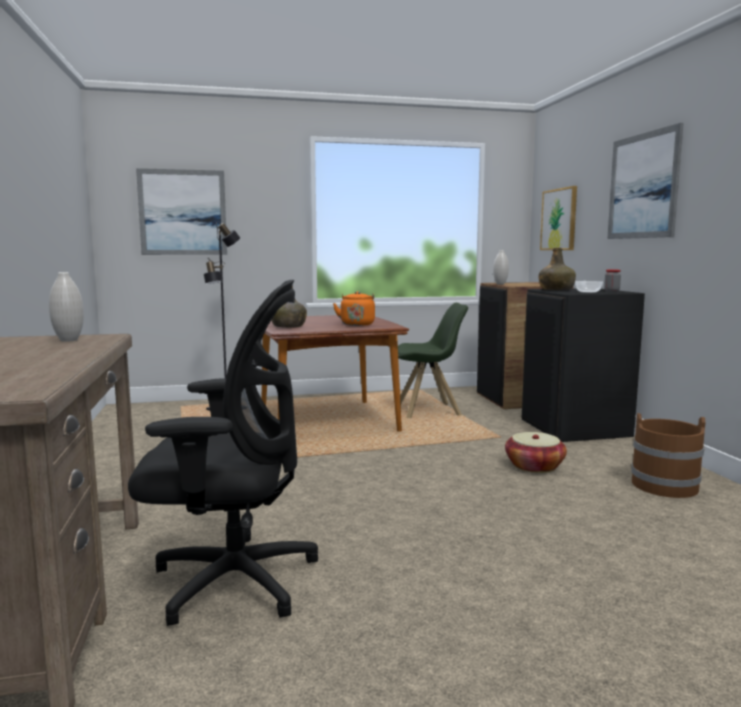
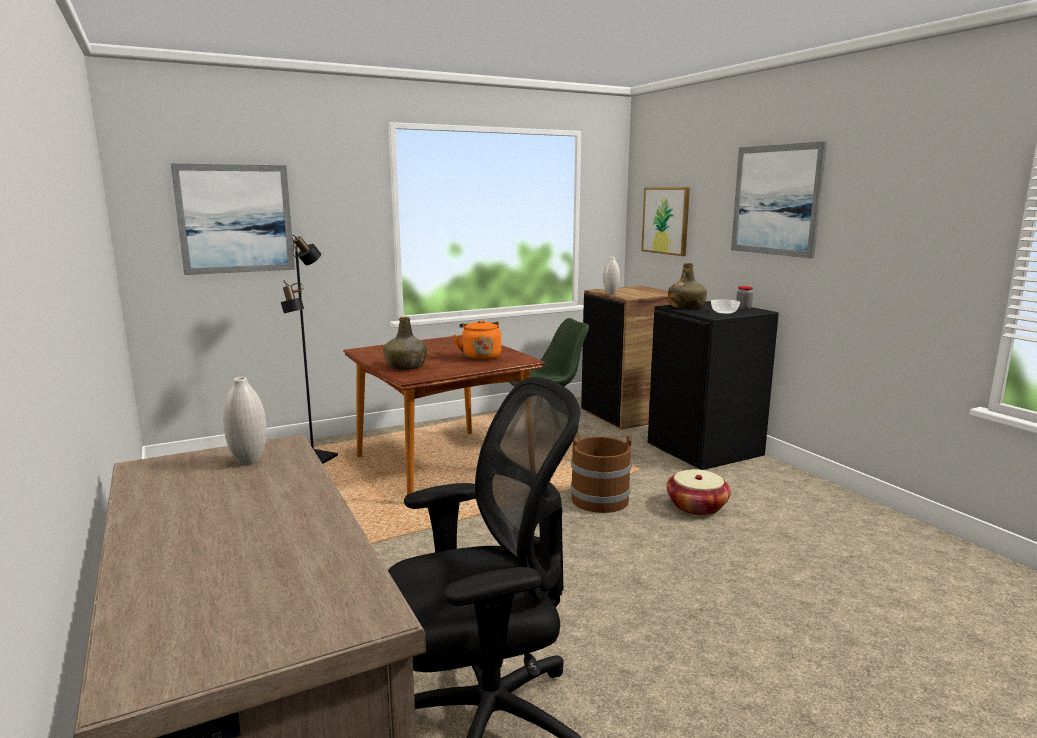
camera: 15 degrees left, 5 degrees up
brown bucket [631,413,705,498] -> brown bucket moved to [571,435,631,513]

